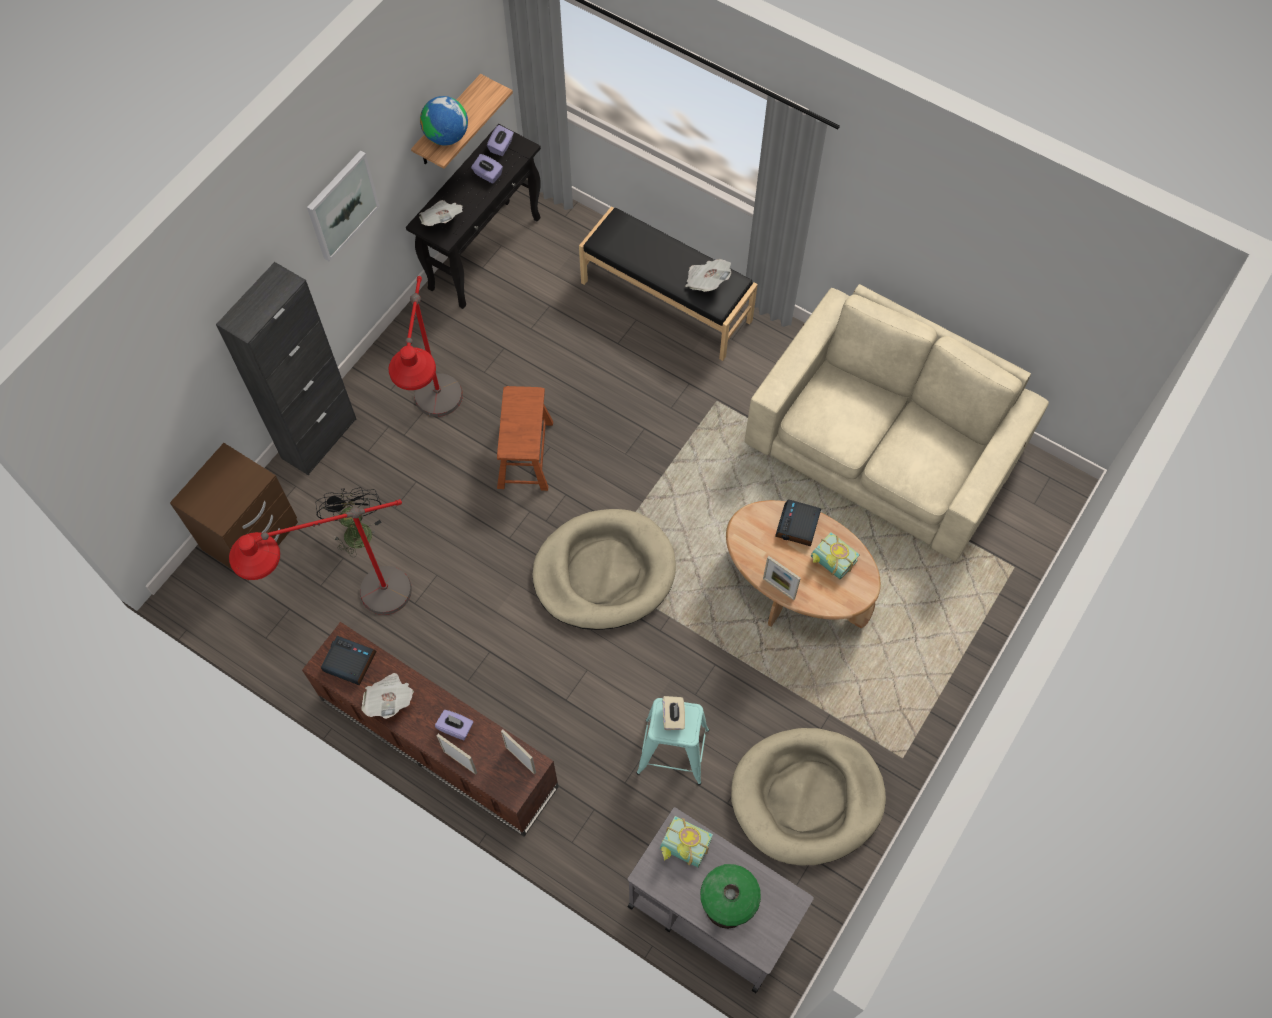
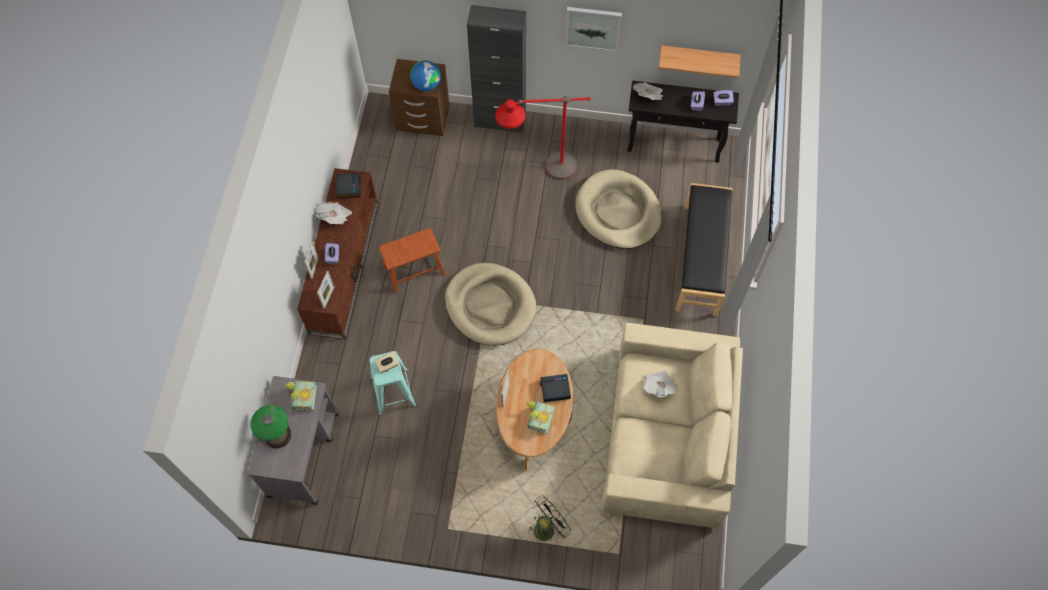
camera: 65 degrees right, 0 degrees up
red floor lamp [229,499,412,615] -> none
black fan [315,487,382,557] -> black fan moved to [528,495,571,541]
globe [420,96,468,145] -> globe moved to [410,60,441,91]
brown stool [497,386,553,491] -> brown stool moved to [379,228,445,293]
newspaper [685,259,731,292] -> newspaper moved to [643,371,677,397]
beige dog bed [731,728,886,866] -> beige dog bed moved to [575,169,662,249]

